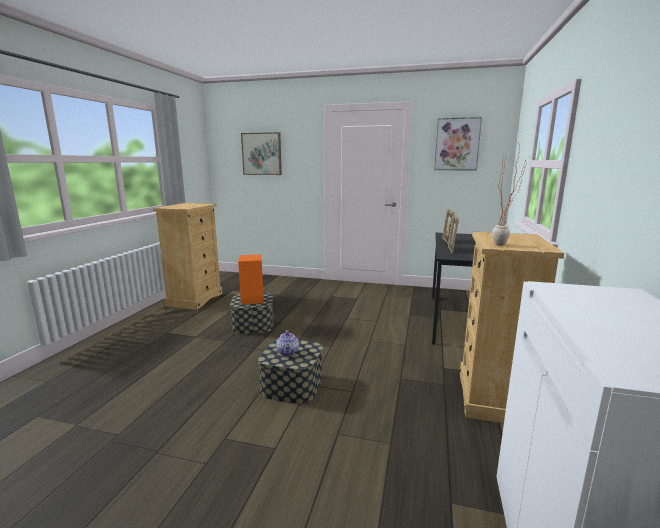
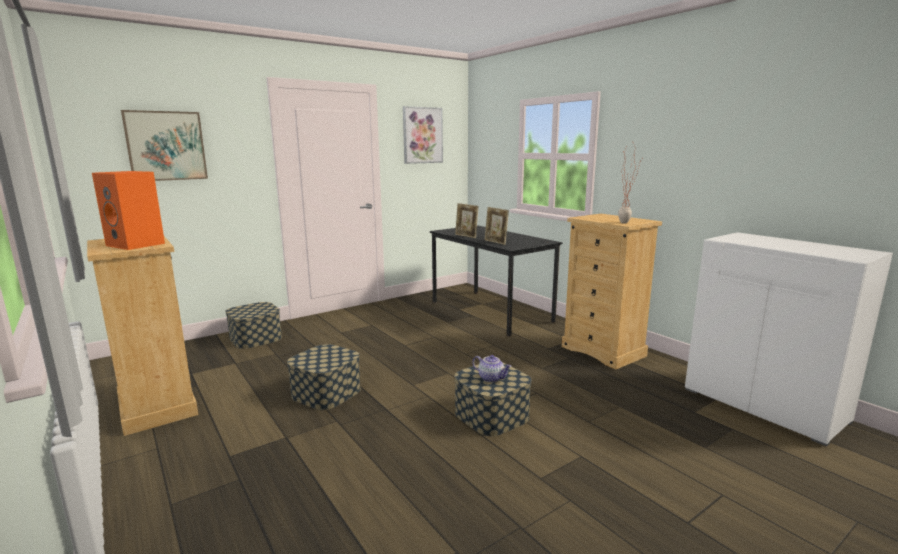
camera: 50 degrees left, 0 degrees up
orange speaker [238,254,264,305] -> orange speaker moved to [92,171,165,250]
none -> storage box [225,302,282,349]

